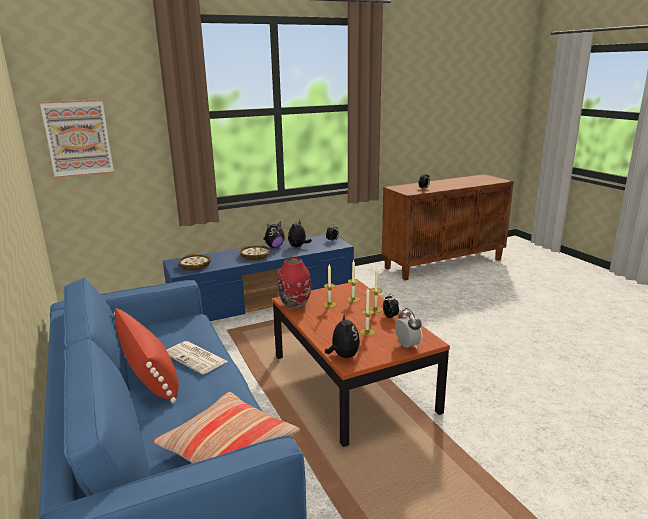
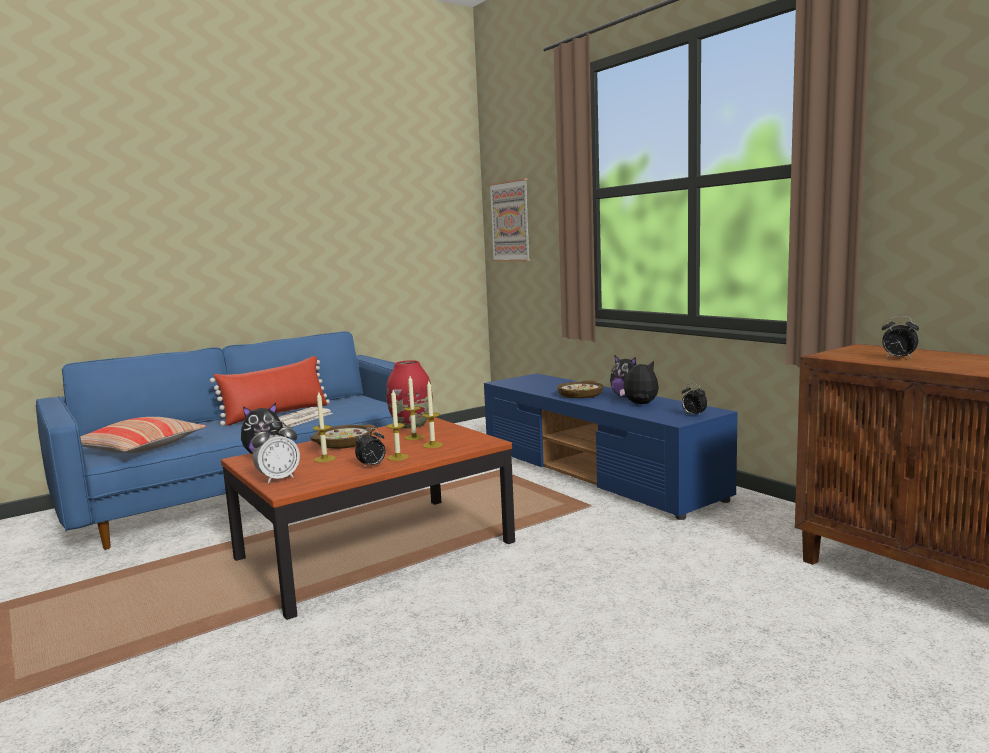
camera: 80 degrees right, 10 degrees down
bowl [178,254,211,270] -> bowl moved to [310,424,376,449]

